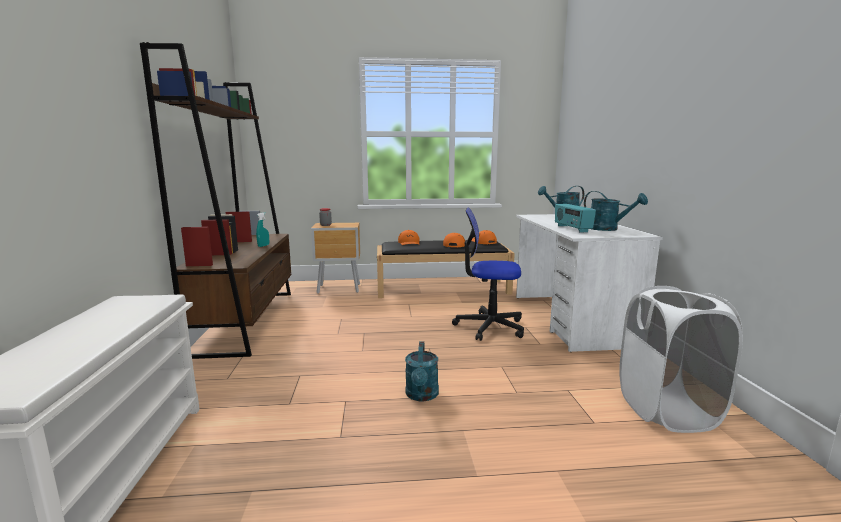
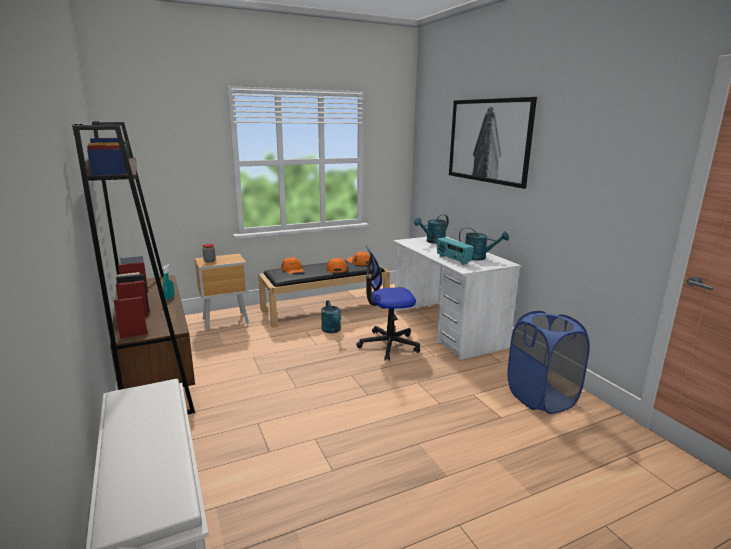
camera: 20 degrees left, 5 degrees up
turquoise watering can [405,341,439,402] -> turquoise watering can moved to [321,300,341,333]
white laundry basket [619,286,743,433] -> blue laundry basket [507,311,590,414]
none -> picture [449,97,537,189]

